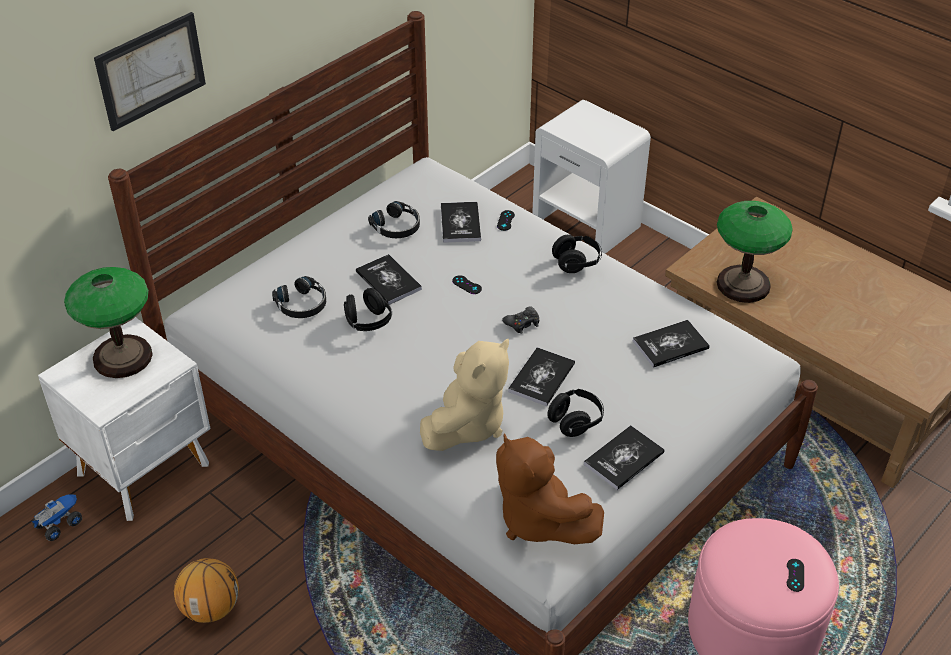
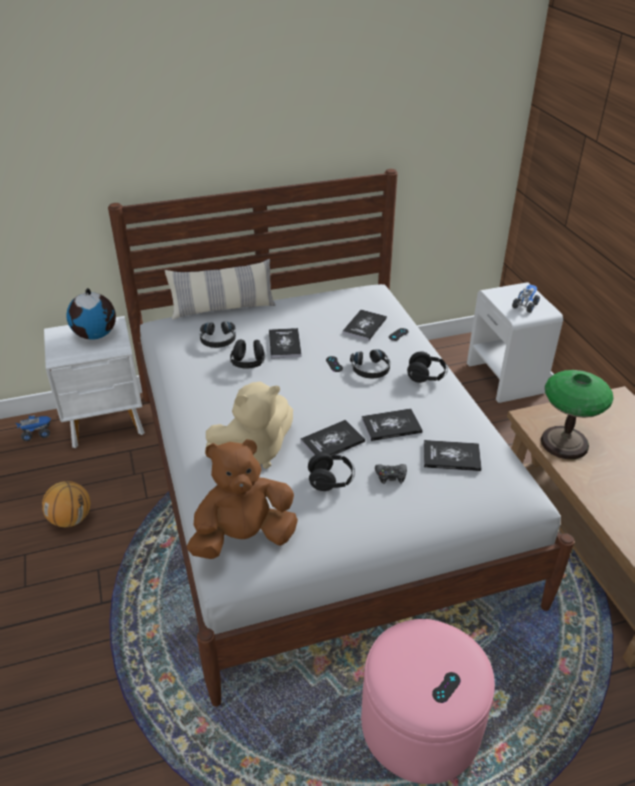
camera: 30 degrees right, 5 degrees down
table lamp [64,267,153,378] -> globe [66,288,116,340]
picture [94,12,206,131] -> none
black headphones [368,201,420,238] -> black headphones moved to [350,349,390,378]
brown plush toy [496,434,604,544] -> brown plush toy turned 75 degrees clockwise [187,439,298,559]
black game controller [502,306,539,334] -> black game controller moved to [375,464,407,484]
book [584,425,665,490] -> book moved to [361,408,423,441]
none -> pillow [165,259,276,320]
none -> toy truck [512,285,540,313]

